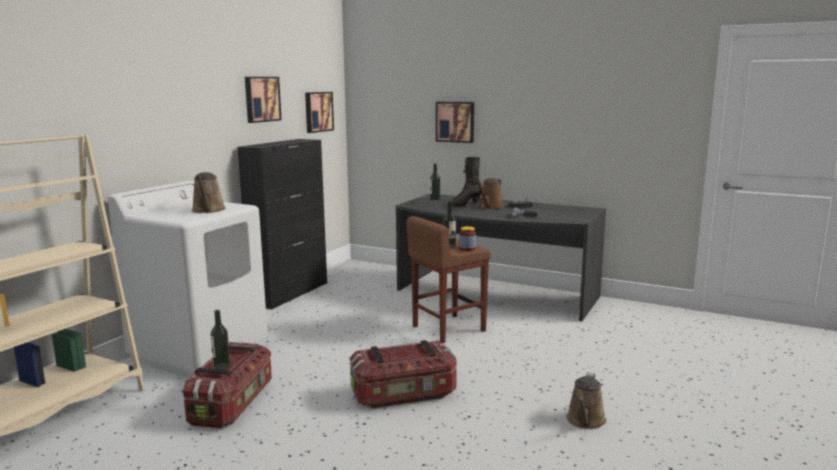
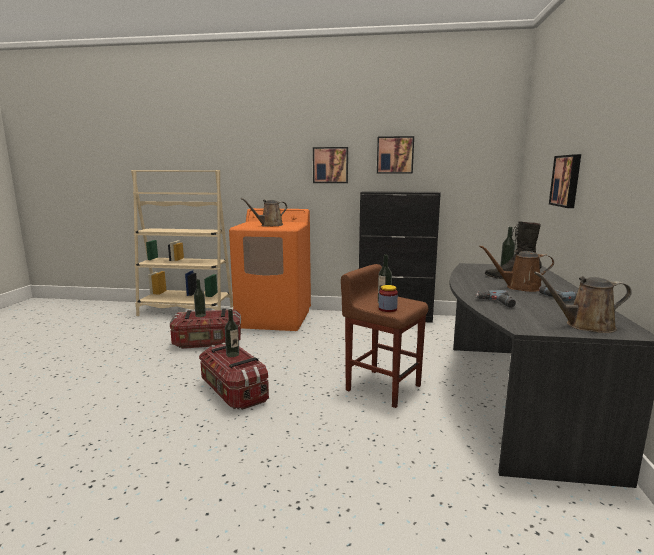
camera: 70 degrees right, 0 degrees up
white washing machine [108,181,268,377] -> orange washing machine [229,208,311,331]
picture [305,92,334,133] -> picture moved to [313,147,348,183]
brown watering can [566,372,606,429] -> brown watering can moved to [534,272,632,333]
none -> bottle [225,309,239,357]

